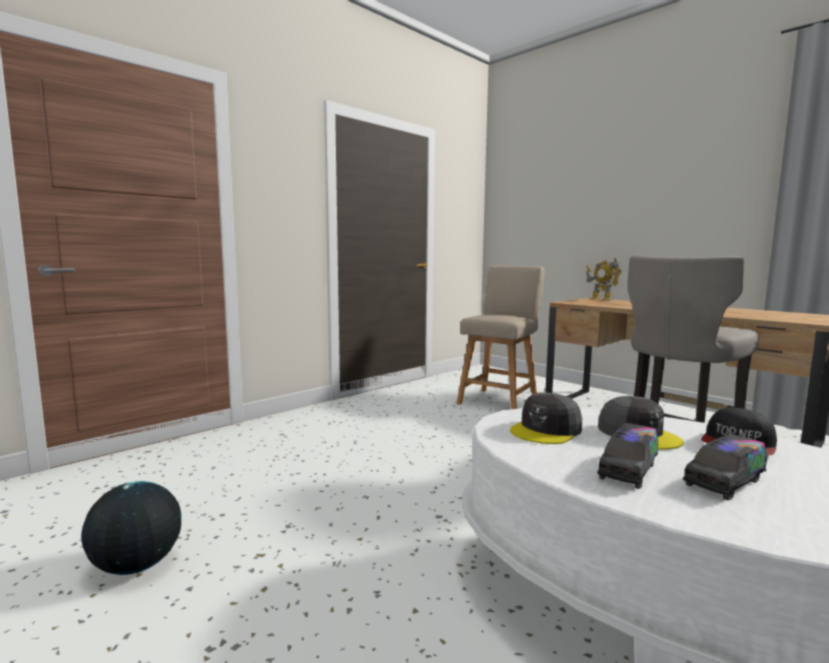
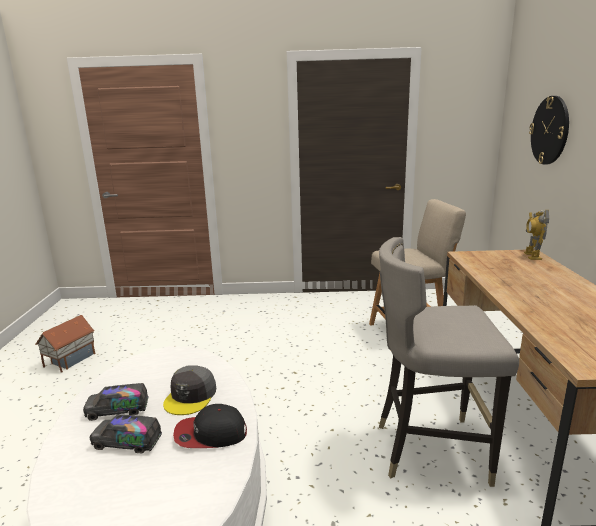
camera: 45 degrees right, 10 degrees up
globe [81,481,181,575] -> toy house [35,315,96,373]
grey cap [510,393,582,444] -> none
none -> wall clock [529,96,569,164]

